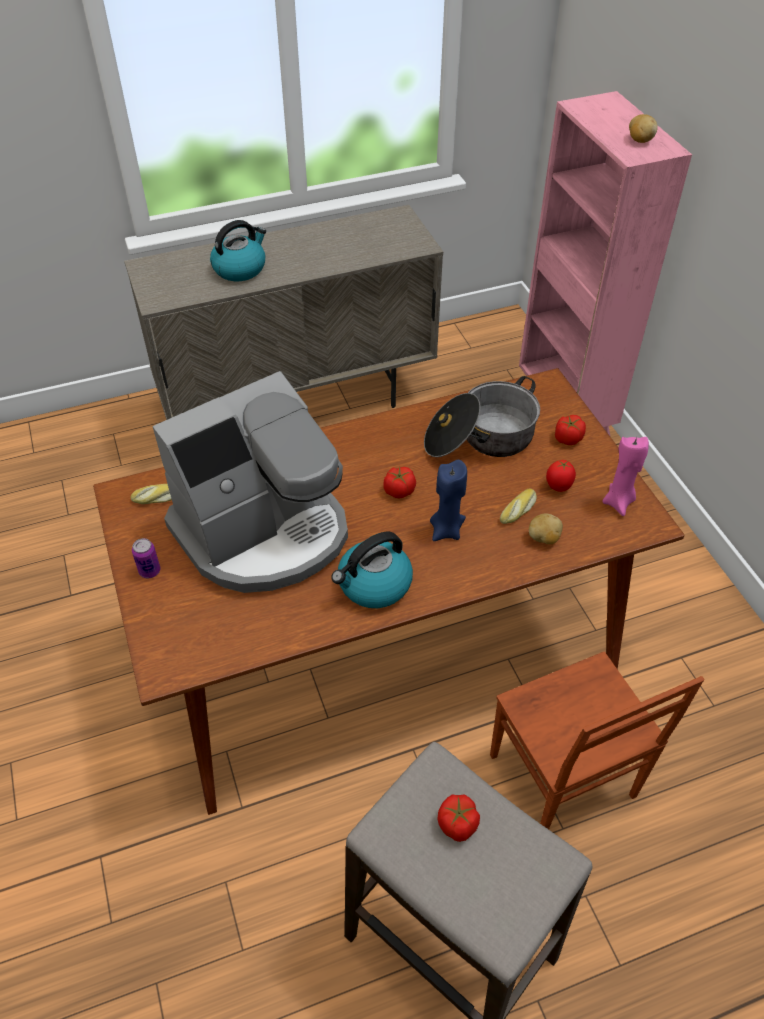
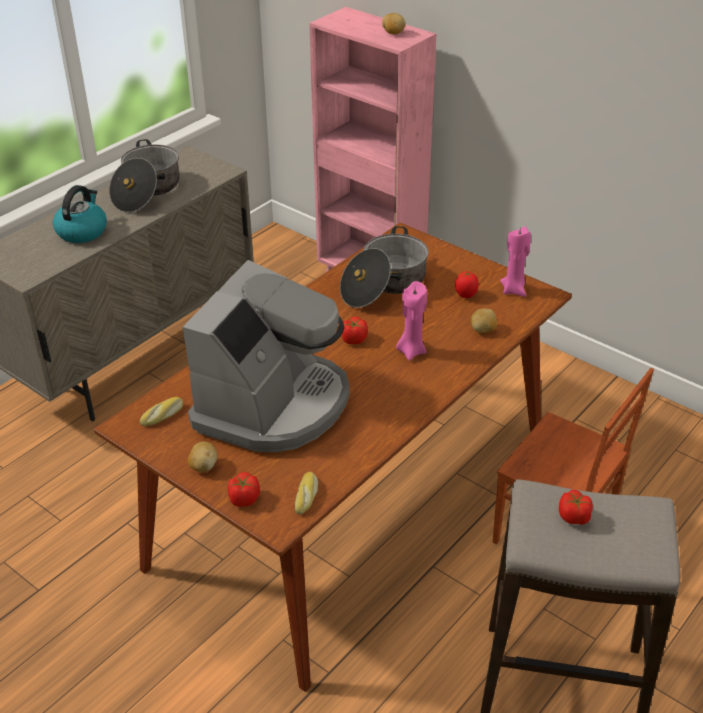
camera: 30 degrees left, 10 degrees down
can [132,538,160,578] -> potato [188,442,218,472]
kettle [331,532,413,608] -> none
blue candle [430,460,467,541] -> pink candle [396,281,427,361]
bread [500,489,537,524] -> bread moved to [295,472,318,515]
tomato [555,415,586,445] -> tomato moved to [228,472,260,507]
none -> cooking pot [109,139,180,213]

